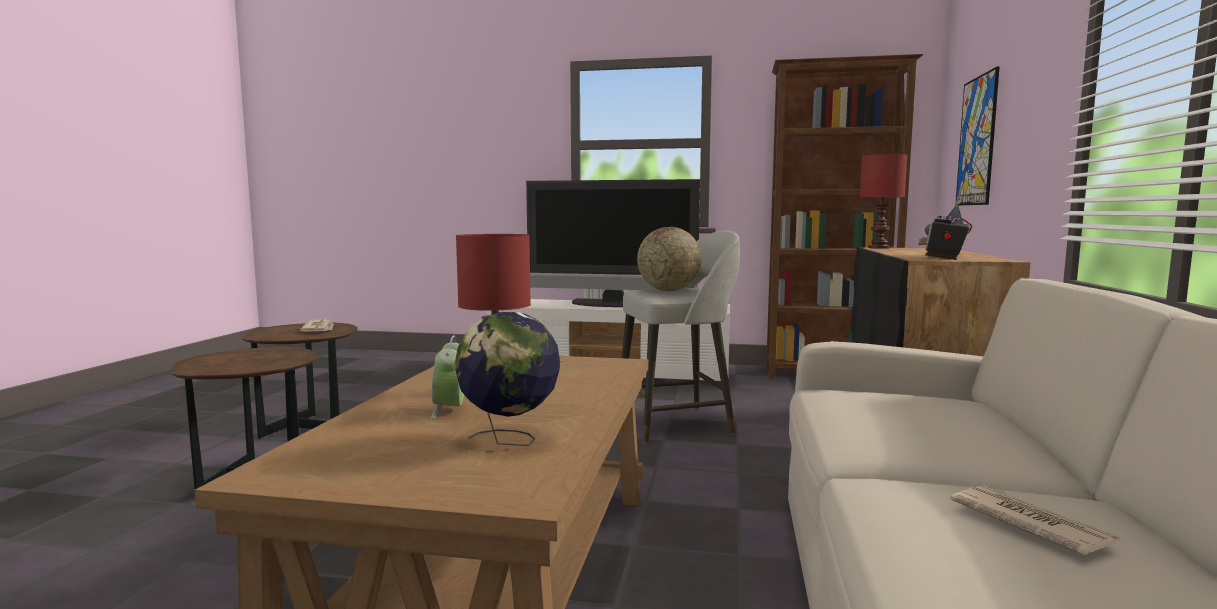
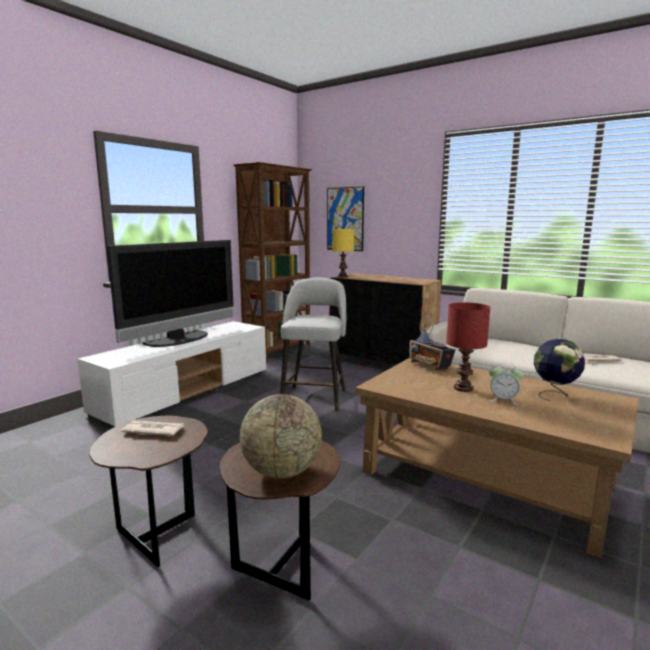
camera: 65 degrees left, 5 degrees up
globe [637,227,701,291] -> globe moved to [240,394,322,479]
red table lamp [860,154,907,249] -> yellow table lamp [332,229,354,278]
radio [918,182,972,260] -> radio moved to [409,316,455,370]

